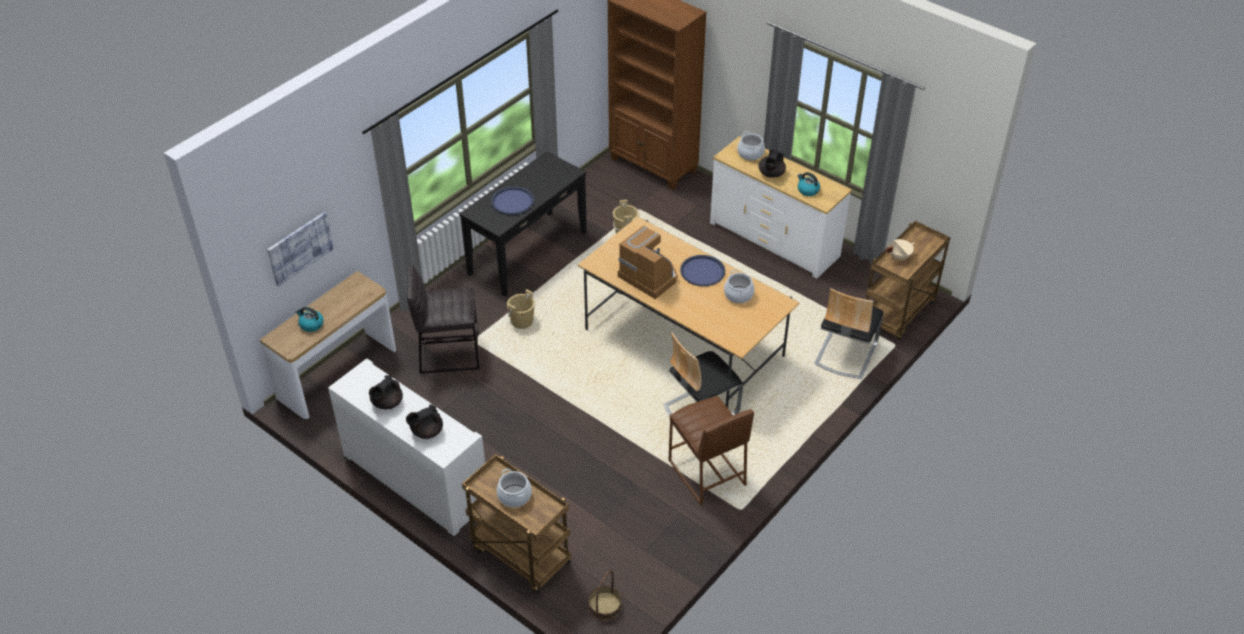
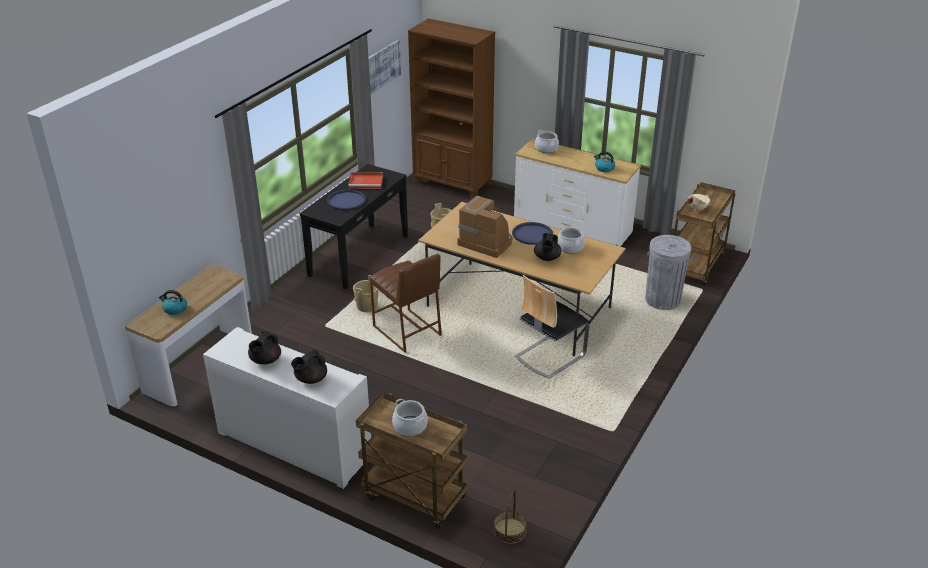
camera: 10 degrees left, 10 degrees down
picture [267,212,334,287] -> picture moved to [368,40,401,94]
grey stool [407,264,479,373] -> none
brown stool [669,396,754,506] -> brown stool moved to [369,254,442,353]
black teapot [758,149,786,177] -> black teapot moved to [534,233,561,261]
chair [814,288,883,379] -> grey trash can [645,235,691,310]
none -> red tray [348,172,383,189]

